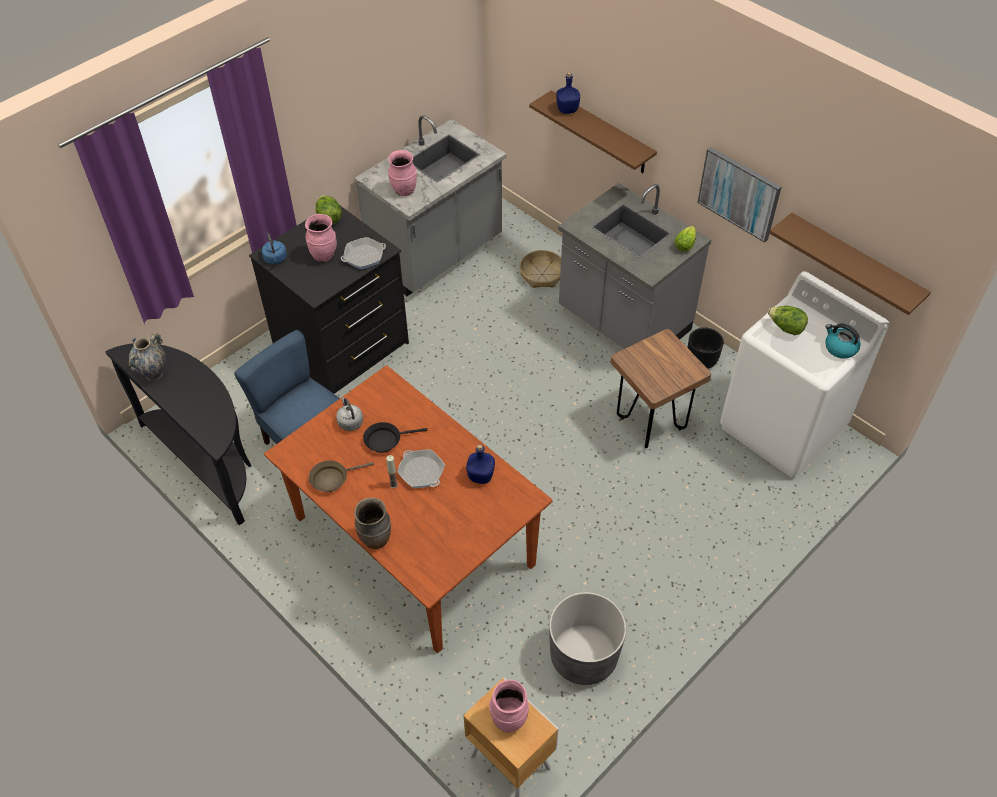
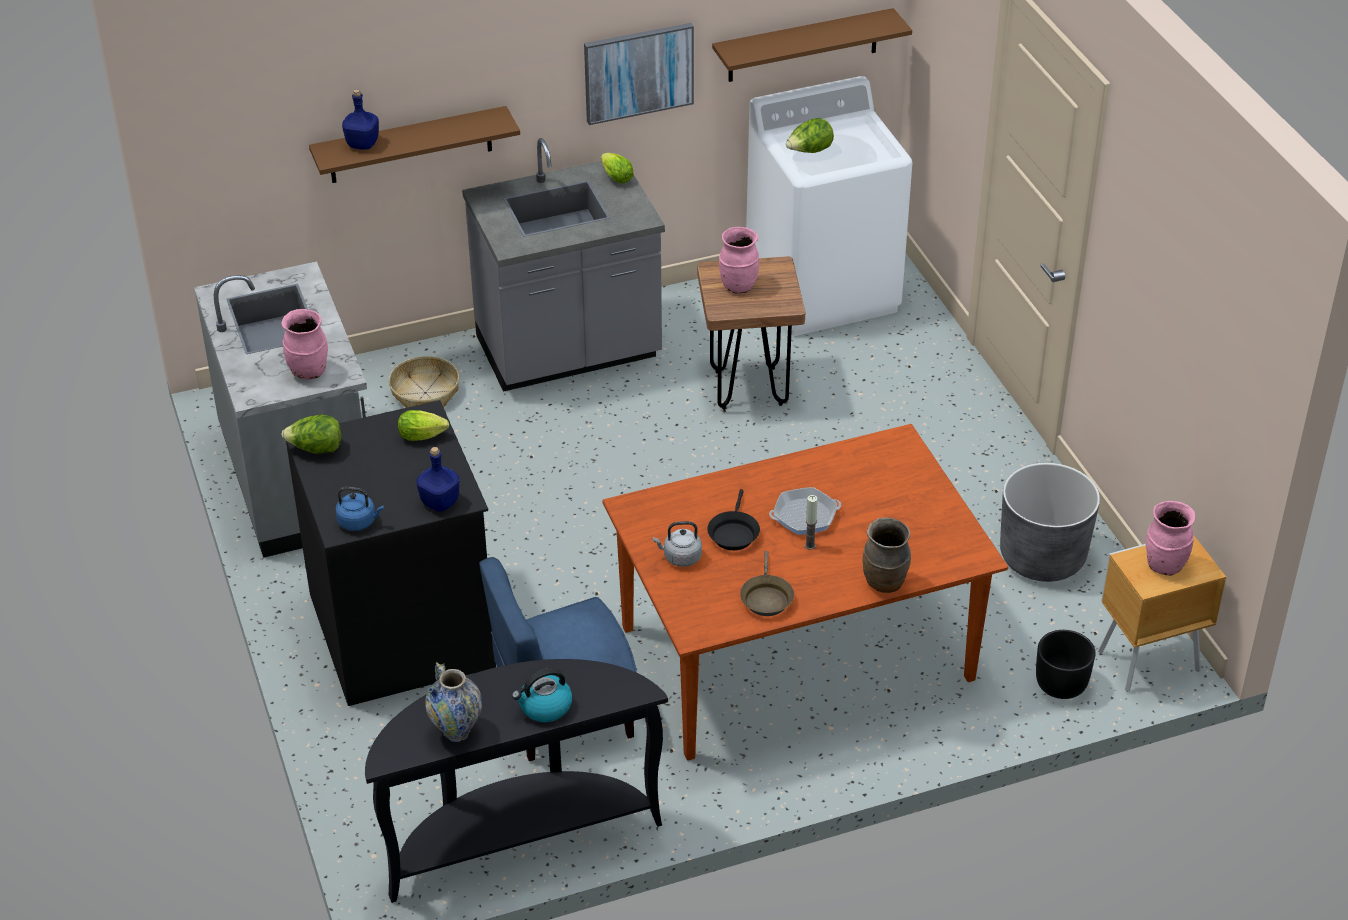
camera: 65 degrees left, 10 degrees down
pink vase [305,214,337,262] -> pink vase moved to [719,227,759,293]
frying pan [341,237,386,269] -> lettuce [398,410,449,441]
blue bottle [466,444,495,484] -> blue bottle moved to [417,447,460,512]
black planter [687,328,724,369] -> black planter moved to [1036,630,1096,699]
kettle [825,323,861,359] -> kettle moved to [512,668,572,722]

